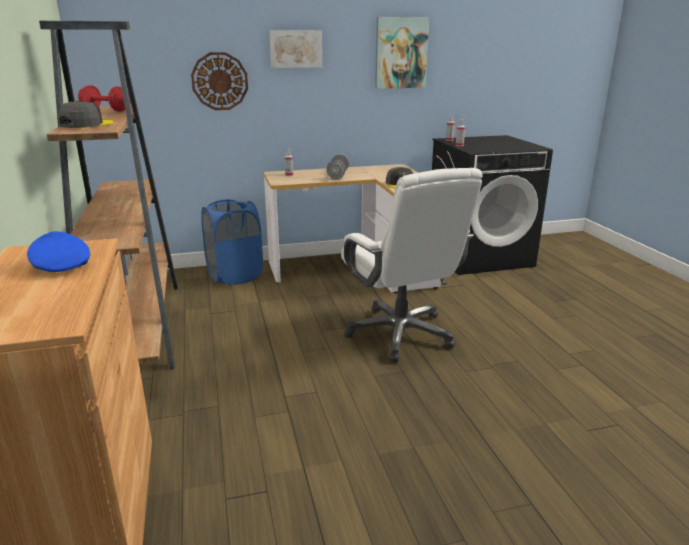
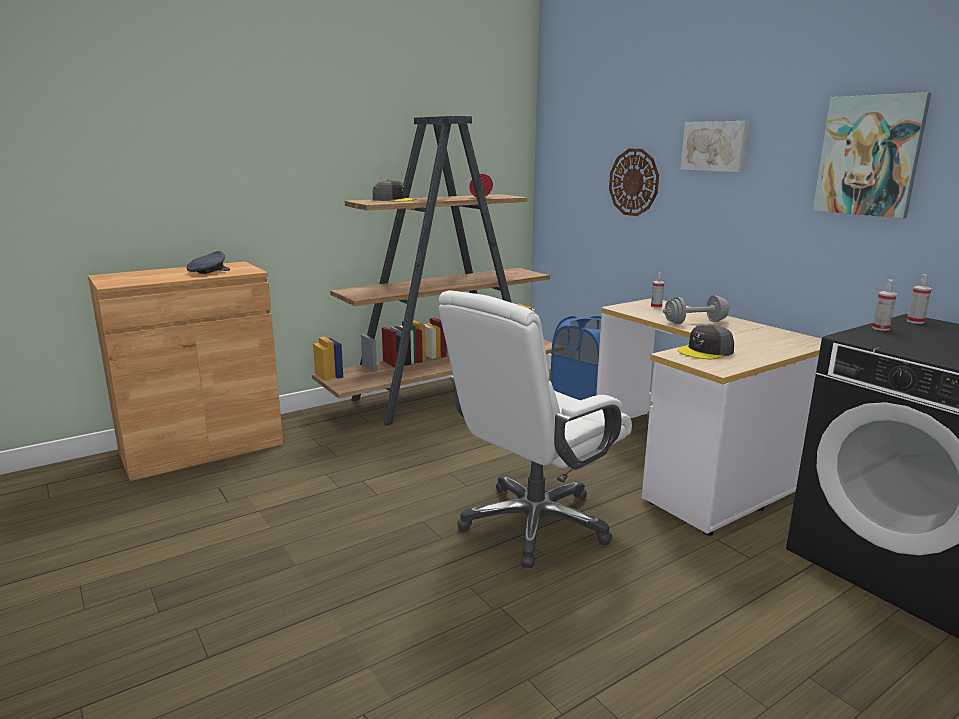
camera: 70 degrees right, 5 degrees down
blue cap [27,231,90,272] -> grey cap [187,251,230,274]

